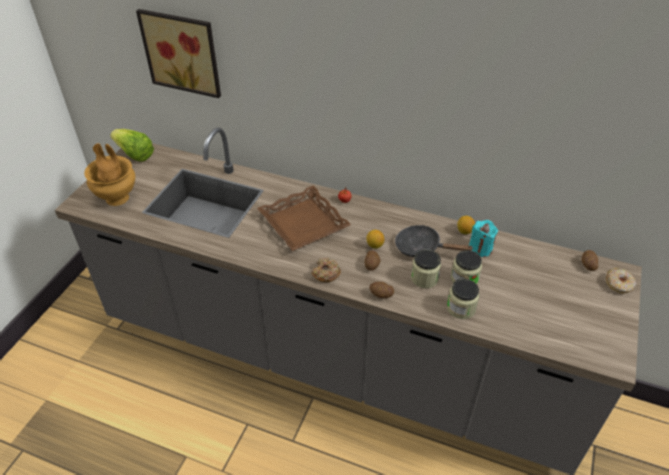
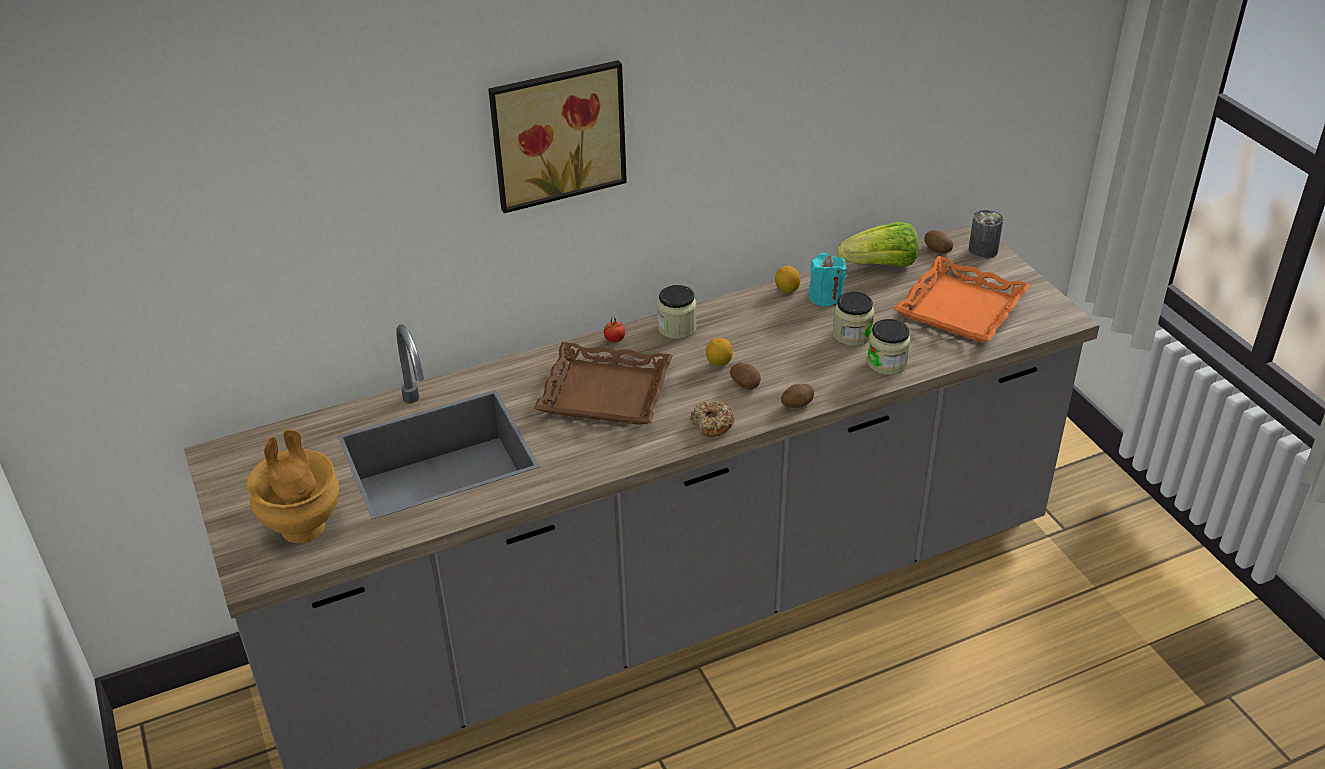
camera: 45 degrees left, 5 degrees down
lettuce [110,129,154,162] -> lettuce moved to [838,222,919,267]
picture [136,9,221,98] -> picture moved to [488,60,627,213]
black frying pan [395,225,474,257] -> none
jar [411,250,441,288] -> jar moved to [657,285,696,339]
donut [606,268,636,294] -> can [969,210,1003,259]
none -> orange tray [893,256,1030,342]

